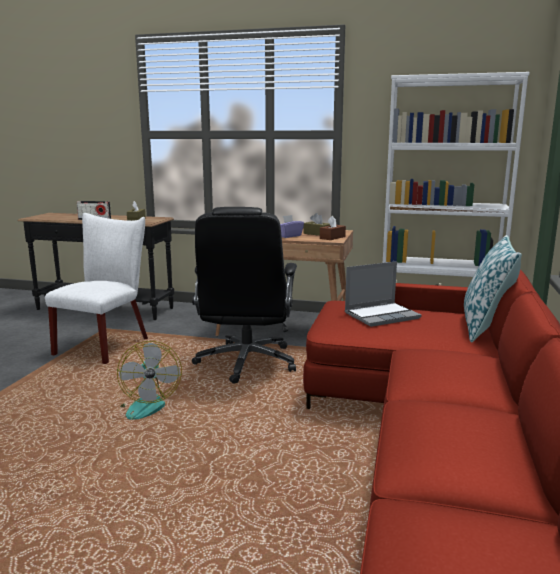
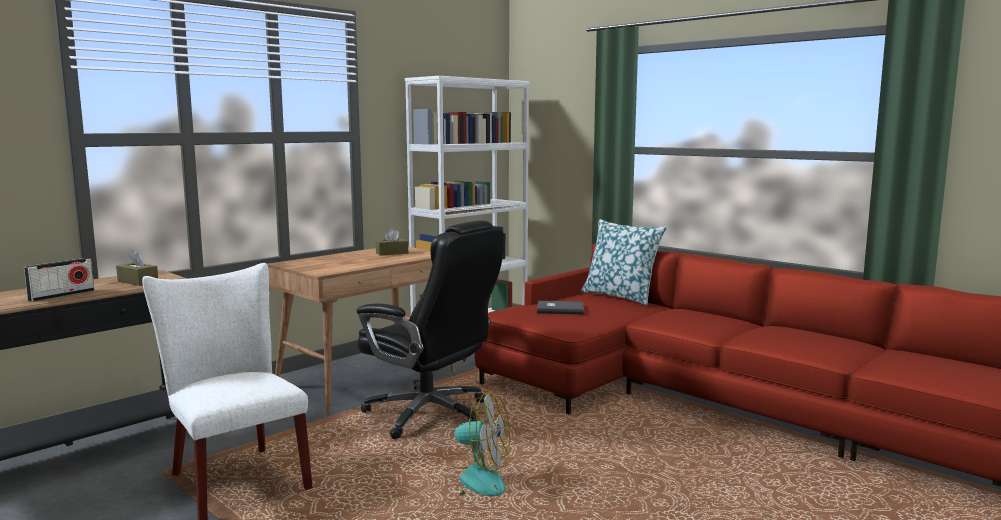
camera: 60 degrees left, 5 degrees down
purple tissue box [280,215,304,238] -> none
brown tissue box [320,216,346,240] -> none
laptop [345,261,421,327] -> grey book [537,301,584,315]

